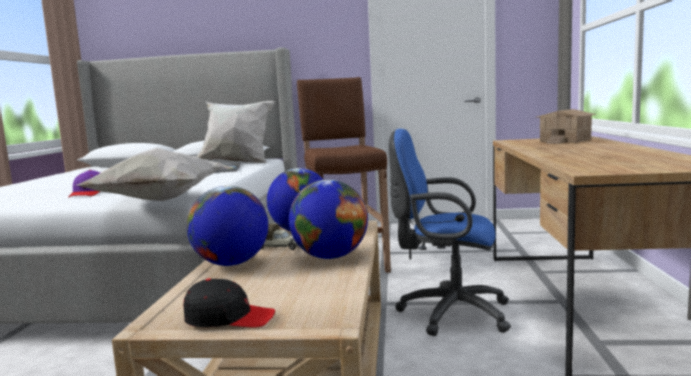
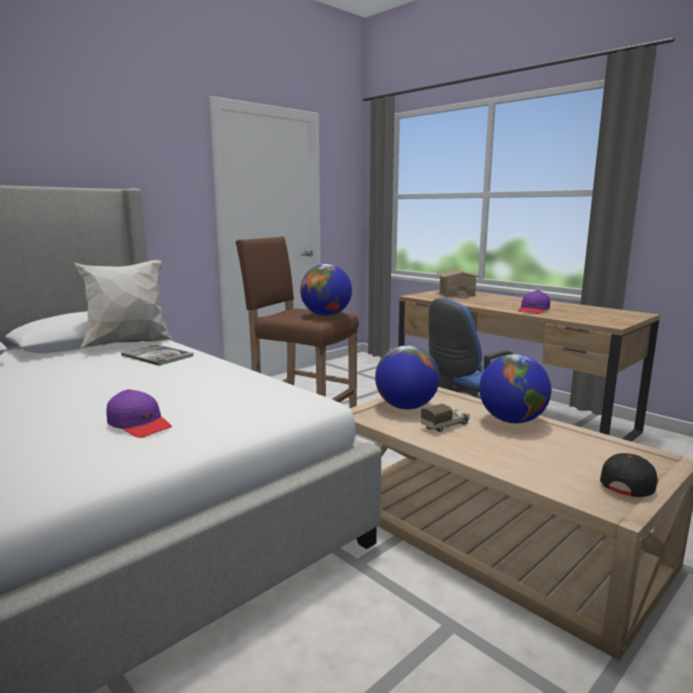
camera: 50 degrees left, 5 degrees up
white pillow [77,148,225,201] -> none
globe [186,186,268,266] -> globe moved to [300,264,352,316]
none -> purple cap [518,290,550,314]

